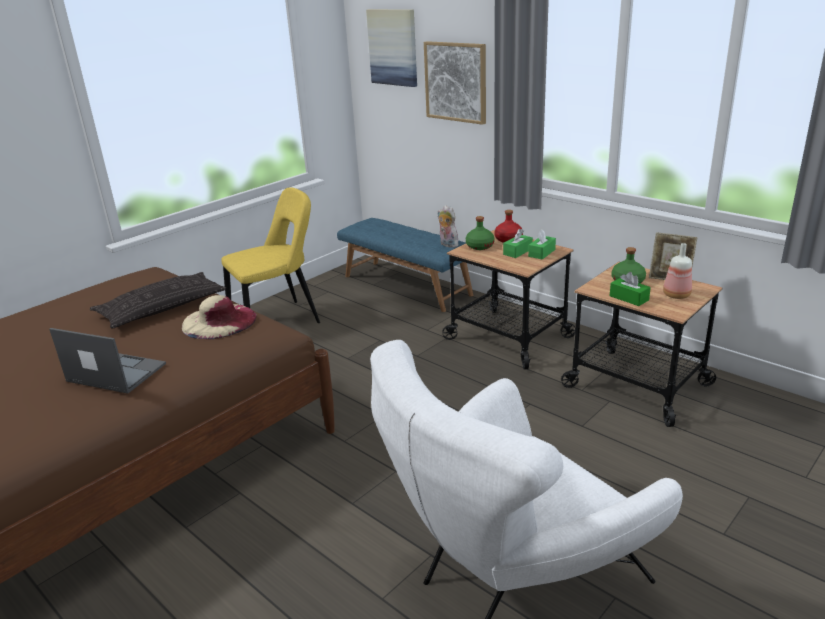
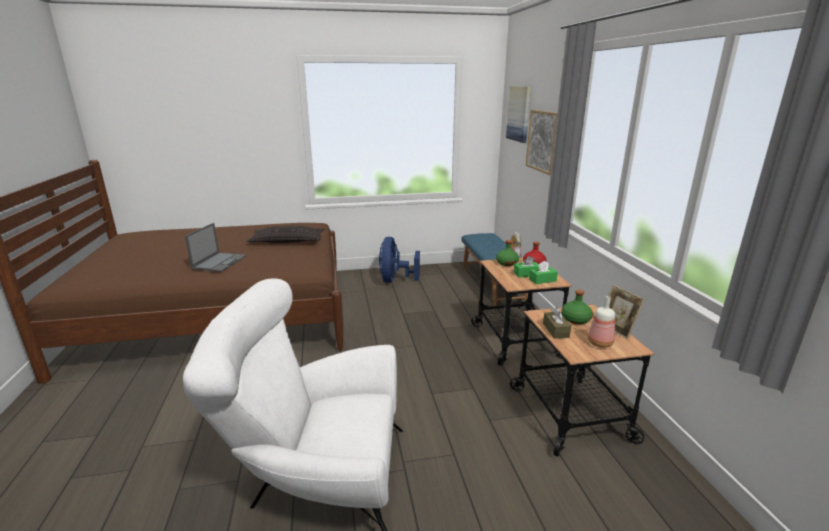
camera: 35 degrees right, 5 degrees down
laptop [49,328,166,394] -> laptop turned 45 degrees clockwise [185,223,246,272]
beige hat [182,295,256,339] -> none
yellow chair [221,187,320,323] -> blue fan [379,237,420,283]
green tissue box [610,272,651,306] -> brown tissue box [543,307,571,339]

